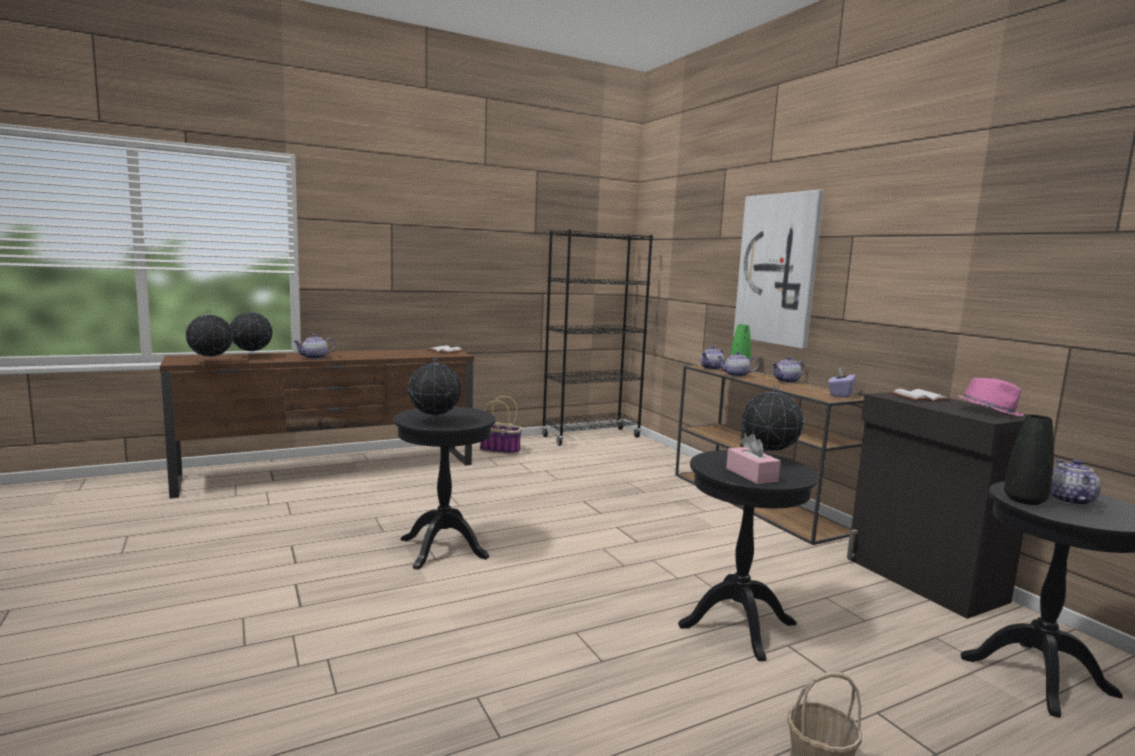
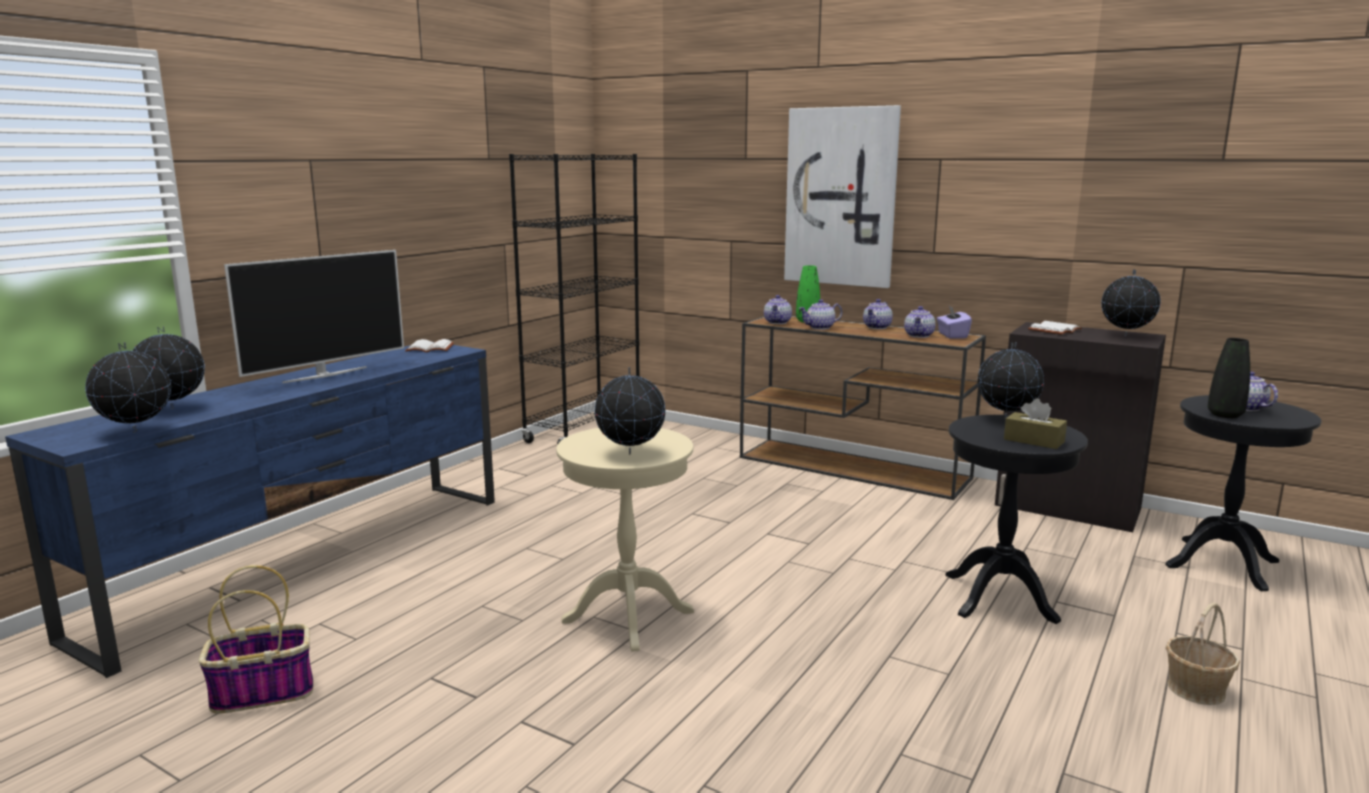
camera: 30 degrees left, 5 degrees up
brown tv stand [160,349,474,499] -> blue tv stand [5,342,495,678]
teapot [293,334,335,359] -> teapot moved to [904,306,936,338]
black side table [393,407,496,570] -> beige side table [556,428,694,651]
basket [480,396,522,455] -> basket moved to [199,565,313,713]
pink tissue box [726,434,780,484] -> brown tissue box [1004,398,1067,449]
pink hat [957,378,1025,416] -> globe [1101,269,1161,336]
none -> television [224,250,404,383]

